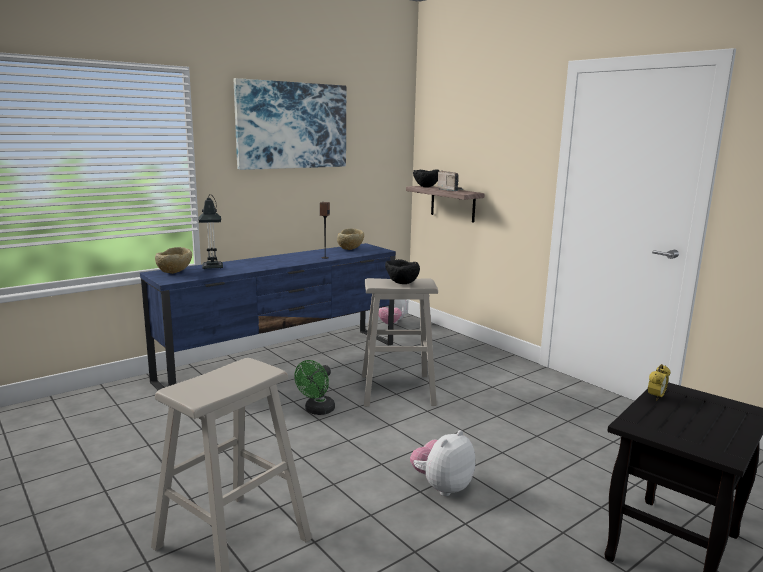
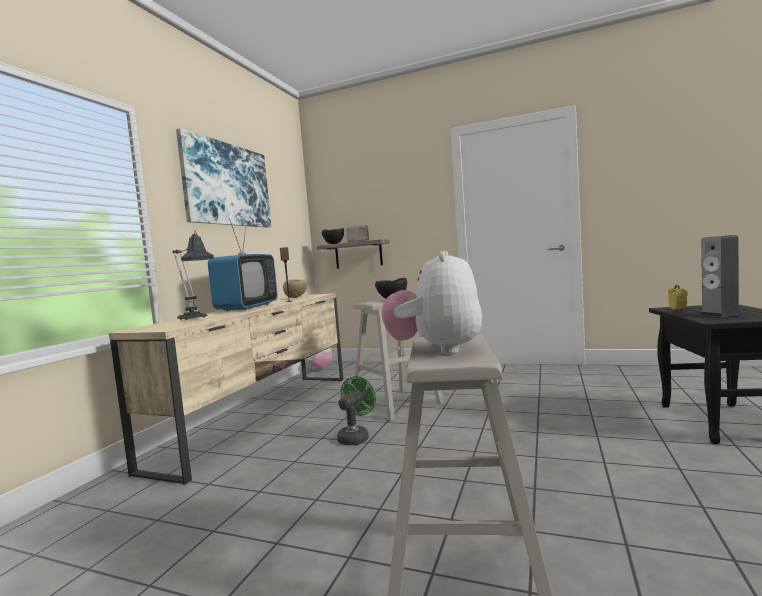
camera: 30 degrees left, 10 degrees down
blue tv stand [140,243,396,390] -> beige tv stand [109,293,344,485]
beige bowl [155,247,192,274] -> none
green fan [294,360,335,415] -> green fan turned 150 degrees counterclockwise [337,376,376,445]
plush toy [410,430,475,496] -> plush toy moved to [381,251,482,354]
none -> television [208,219,278,311]
none -> speaker [700,235,741,317]

